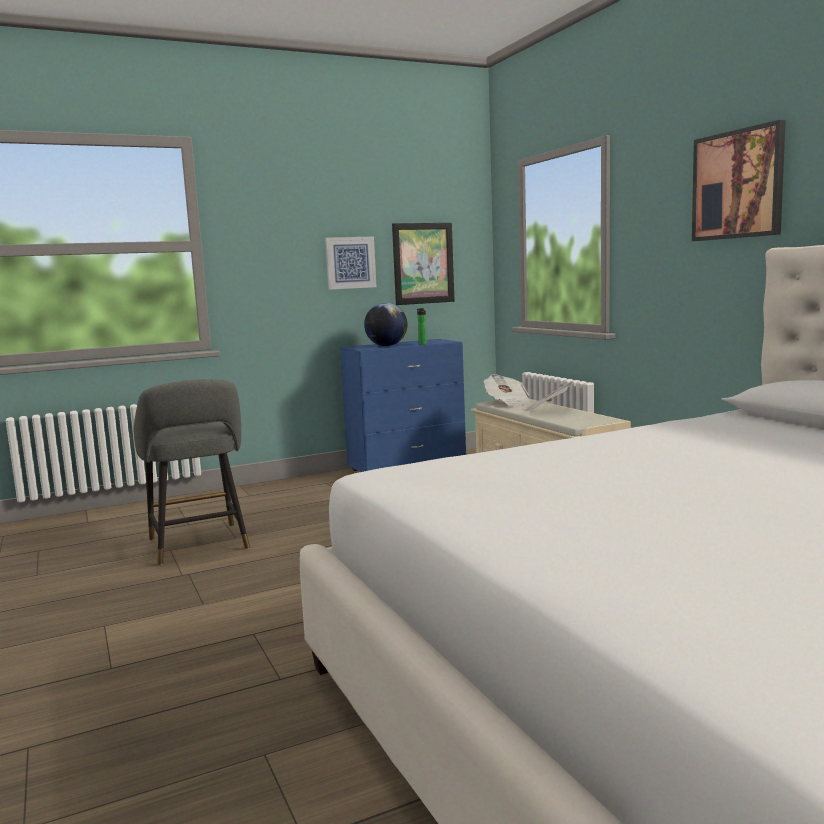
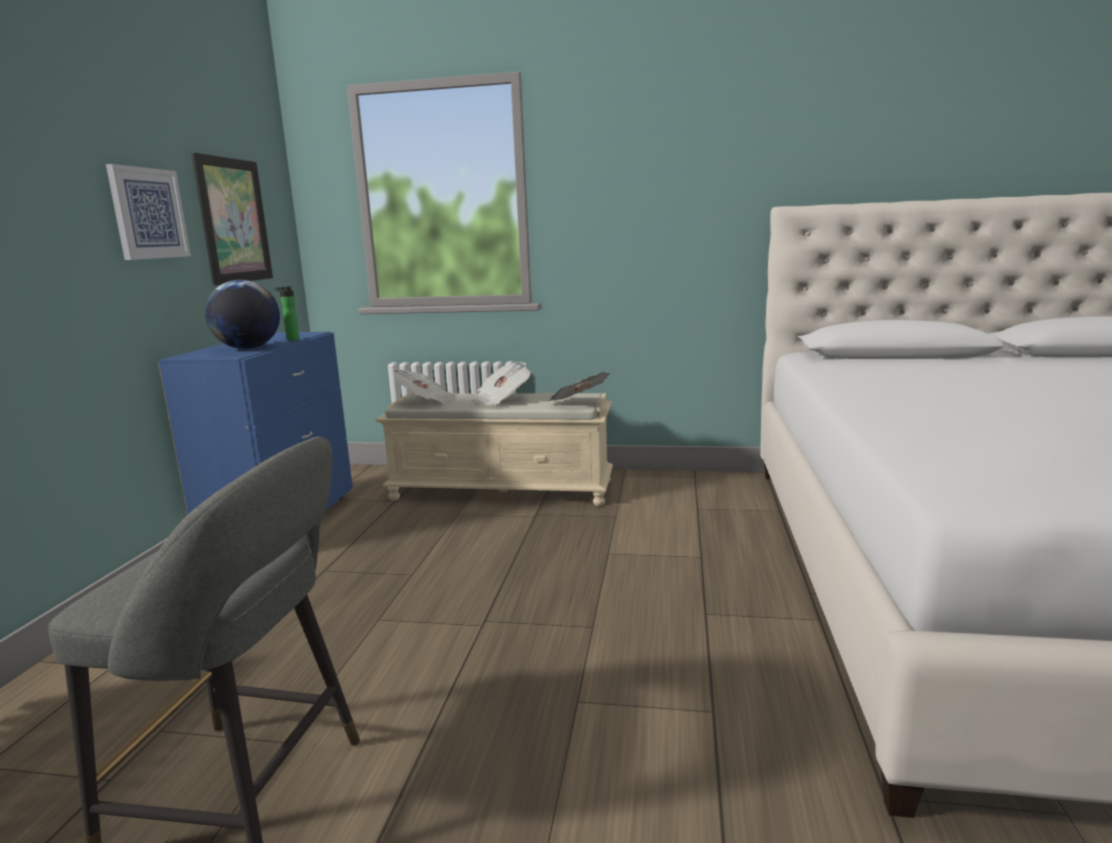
camera: 55 degrees left, 5 degrees up
picture [692,120,786,241] -> none
none -> newspaper [548,372,610,401]

